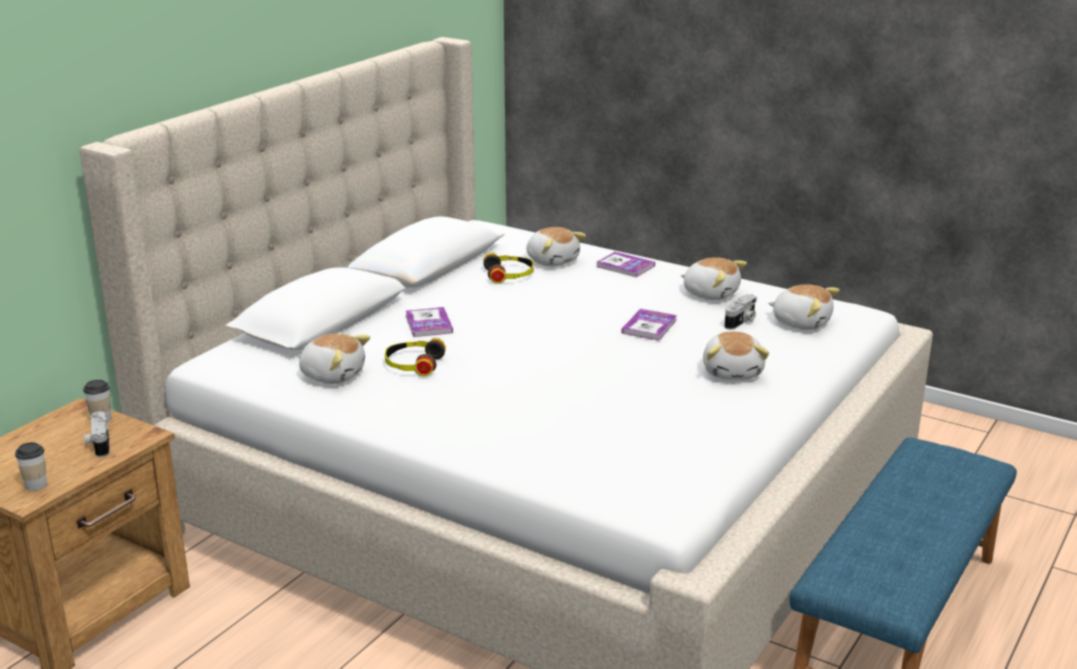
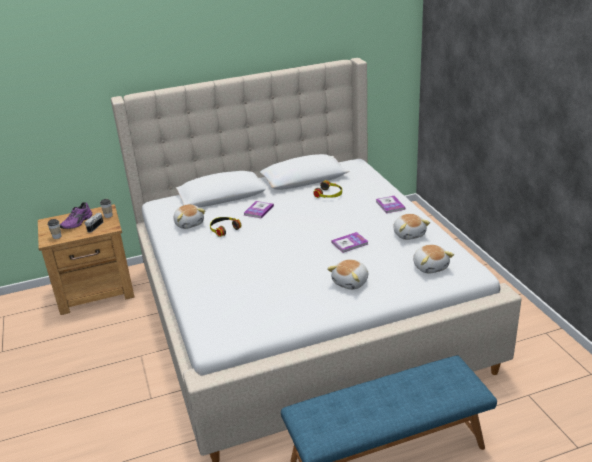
camera: 40 degrees right, 5 degrees up
plush toy [526,227,586,267] -> none
camera [724,294,757,330] -> none
none -> purple shoe [60,202,92,229]

